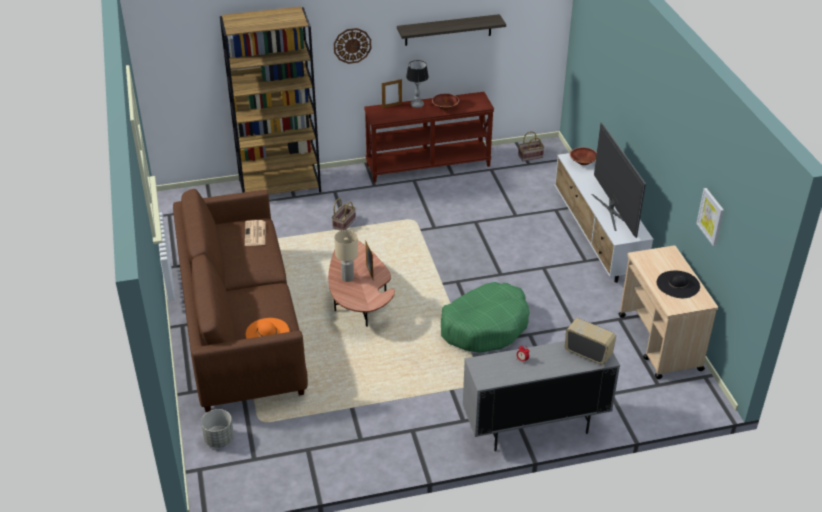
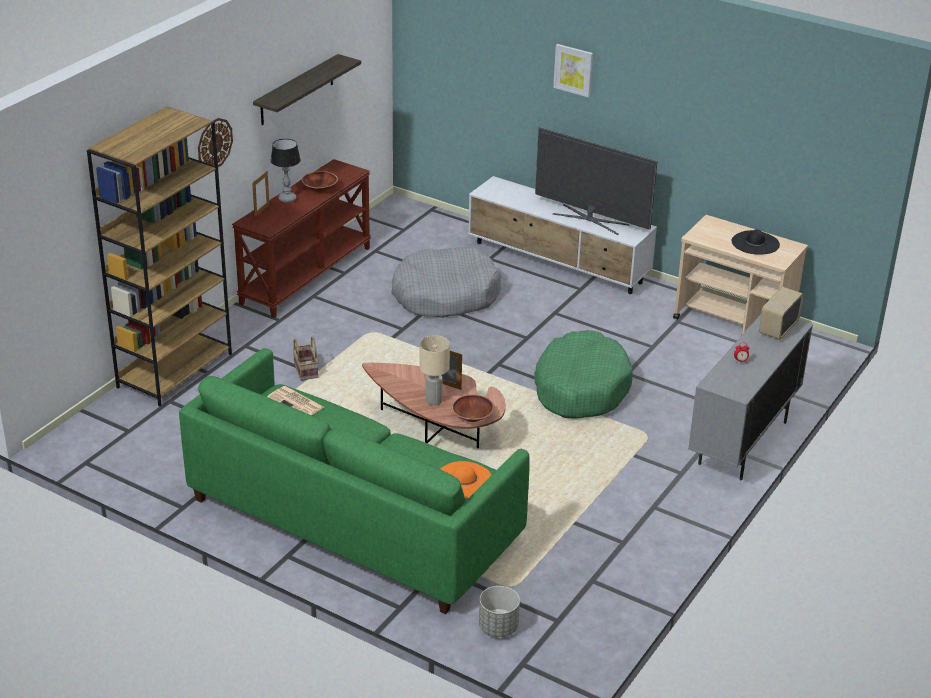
camera: 45 degrees left, 5 degrees down
brown sofa [173,189,308,412] -> green sofa [179,348,530,614]
basket [518,131,544,161] -> none
radio [565,318,616,365] -> radio turned 45 degrees counterclockwise [759,287,804,340]
brown bowl [570,147,597,165] -> brown bowl moved to [451,394,494,422]
picture [696,188,724,246] -> picture moved to [553,44,593,97]
none -> grey dog bed [391,246,501,318]

